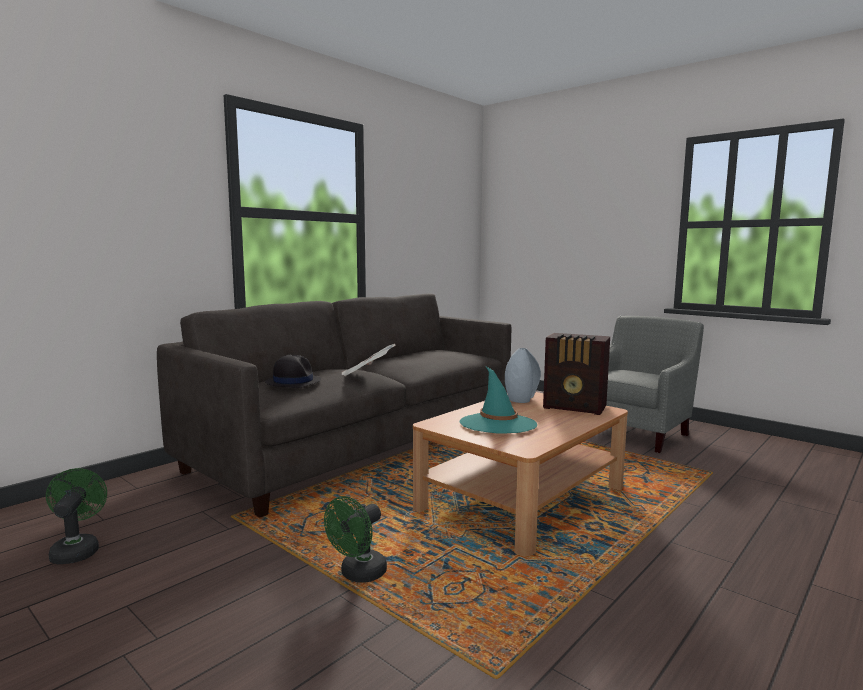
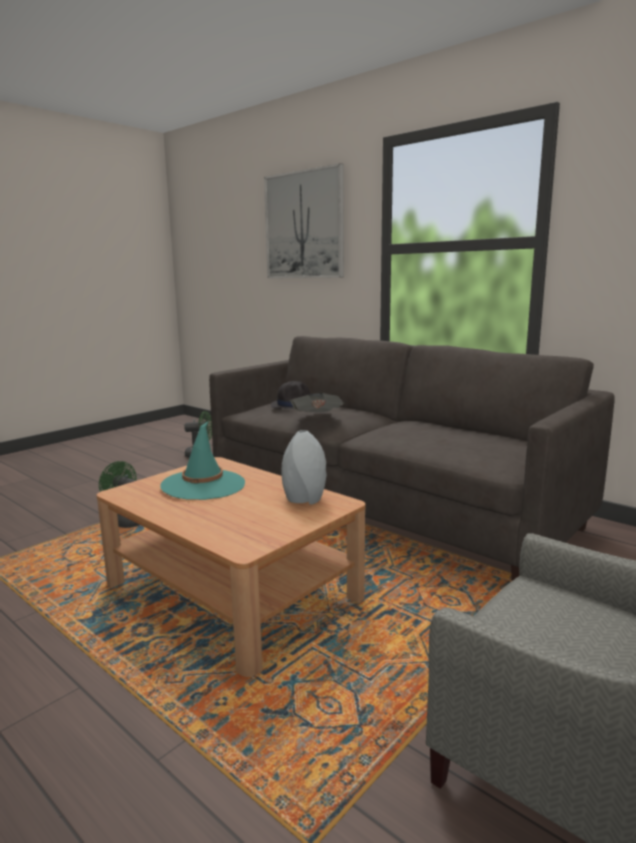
camera: 90 degrees right, 5 degrees up
radio [543,333,610,415] -> none
none -> picture [264,163,344,278]

